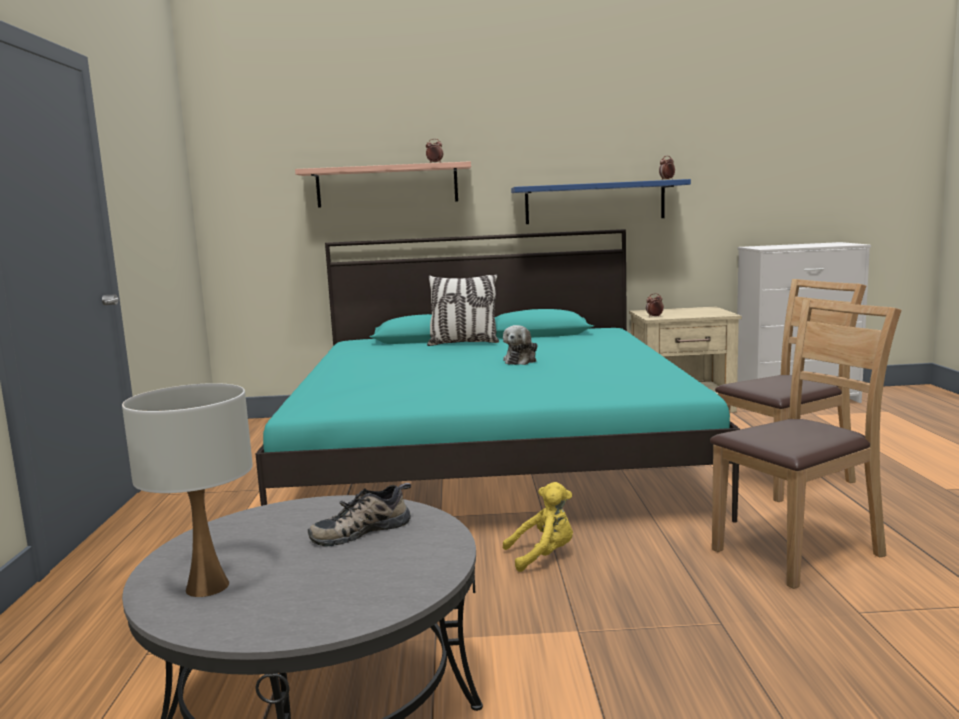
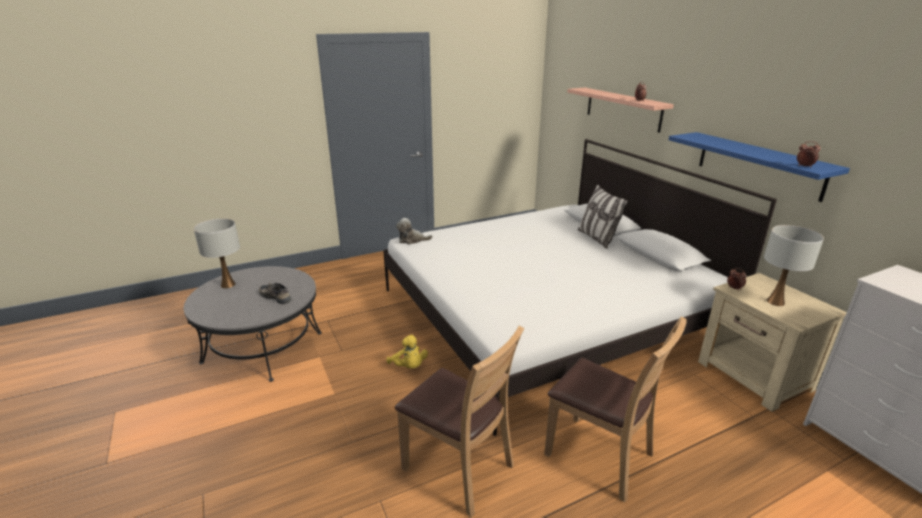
camera: 65 degrees right, 15 degrees up
turquoise bed [255,229,740,523] -> white bed [383,139,777,436]
plush toy [503,325,538,365] -> plush toy moved to [396,218,432,244]
none -> white table lamp [764,225,824,306]

